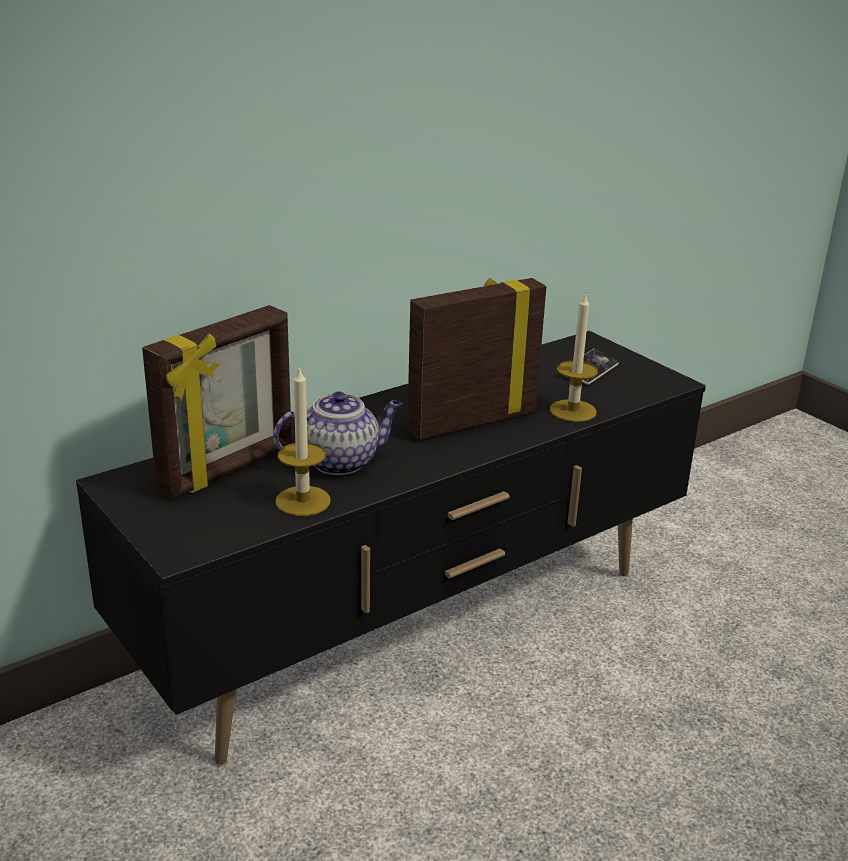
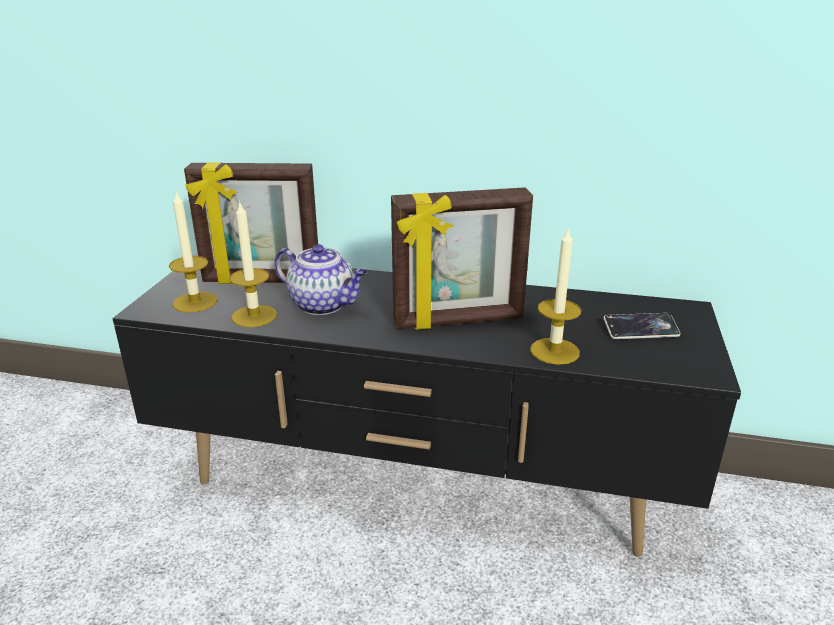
camera: 50 degrees right, 0 degrees up
picture frame [407,278,546,440] -> picture frame turned 150 degrees clockwise [391,187,533,330]
none -> candle [169,192,217,313]

